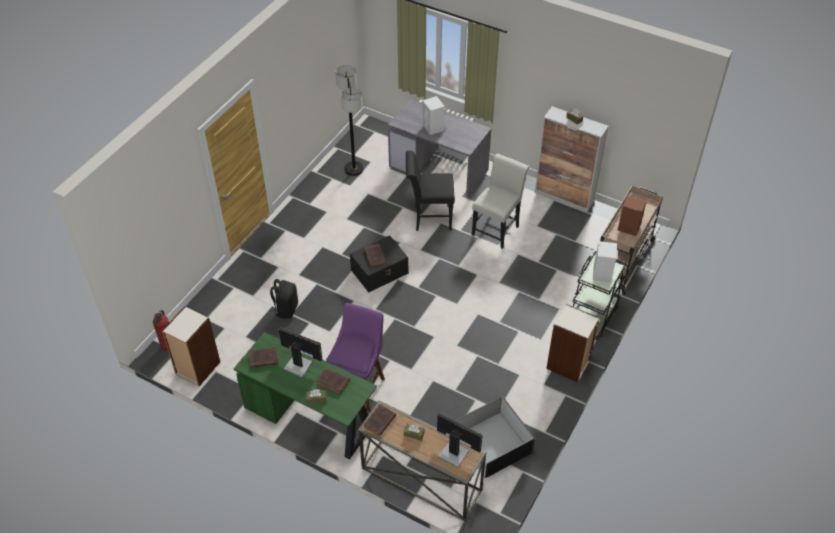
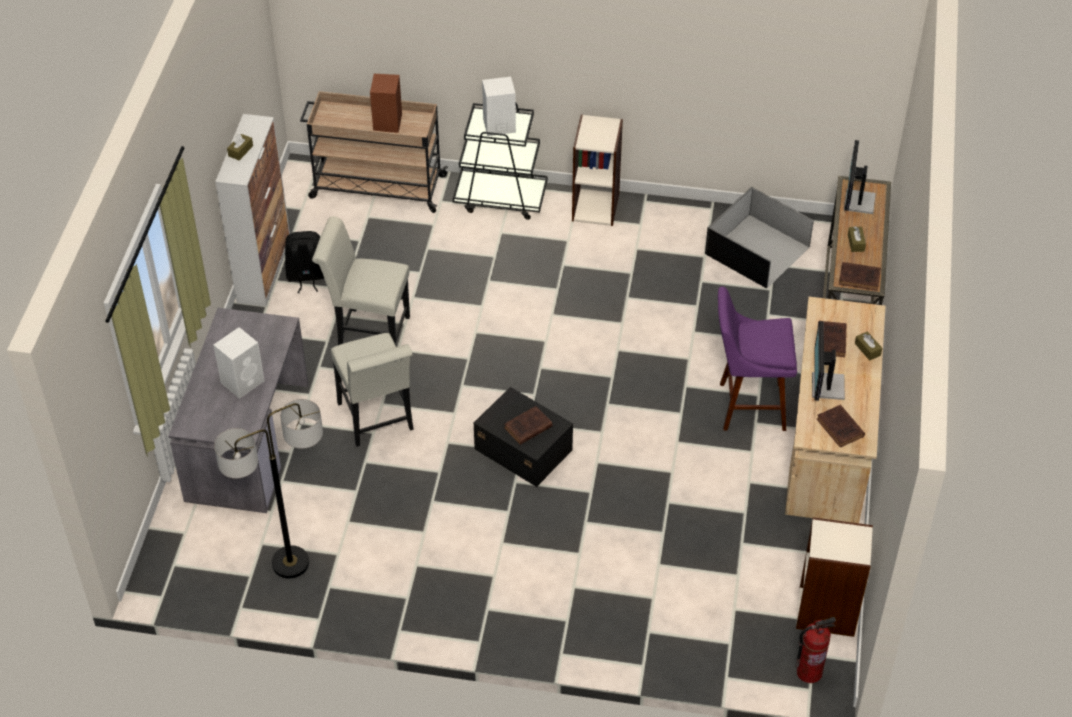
camera: 110 degrees left, 0 degrees up
green desk [233,332,377,460] -> beige desk [785,297,885,523]
black backpack [269,279,298,319] -> black backpack moved to [285,231,324,293]
black chair [406,151,455,231] -> white chair [331,333,414,447]

